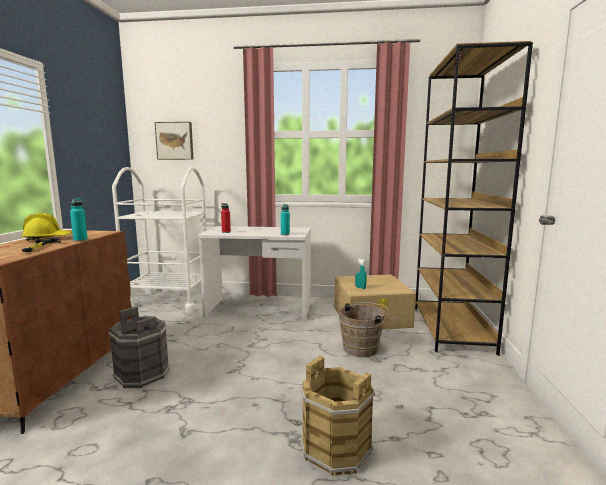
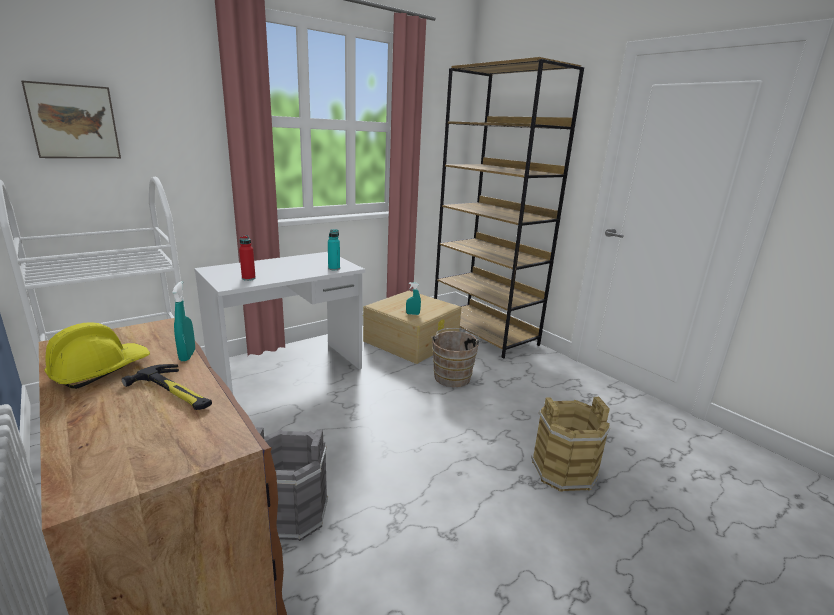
camera: 45 degrees left, 10 degrees up
turquoise bottle [70,198,88,242] -> turquoise spray bottle [172,281,195,361]

